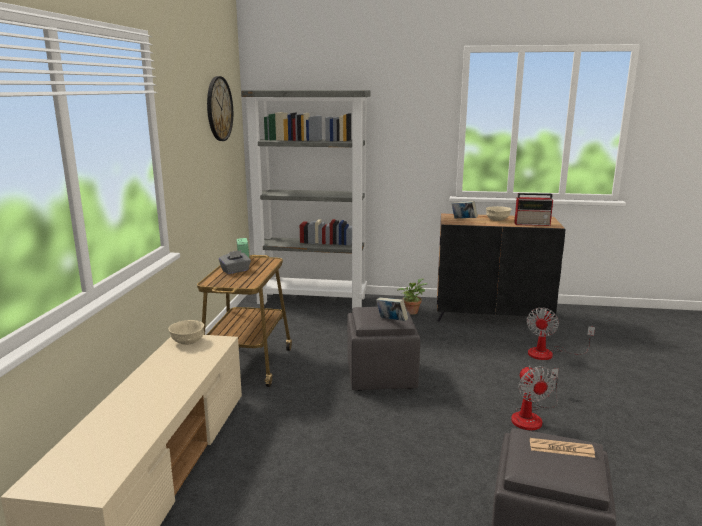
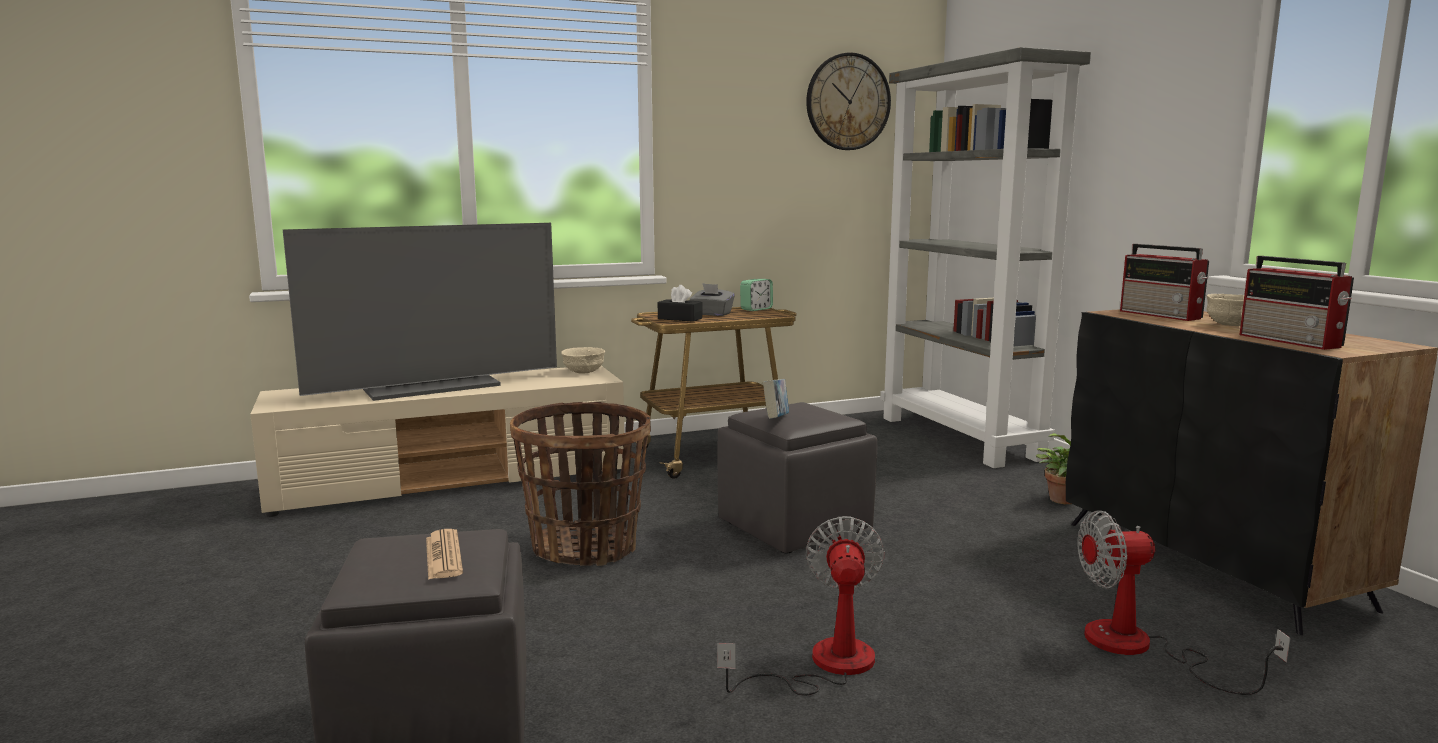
camera: 60 degrees right, 5 degrees down
book [452,201,478,218] -> radio [1120,244,1209,321]
fan [511,365,559,430] -> fan turned 135 degrees clockwise [717,516,885,696]
none -> television [283,223,557,401]
none -> basket [510,402,651,566]
none -> black tissue box [658,285,702,322]

